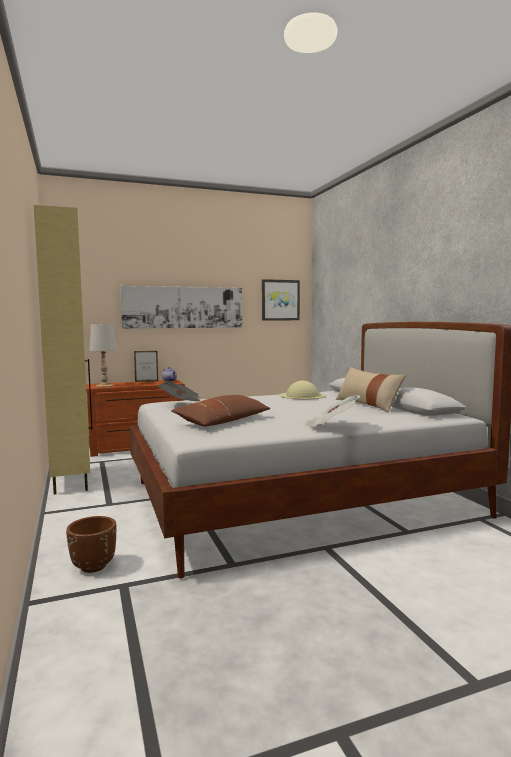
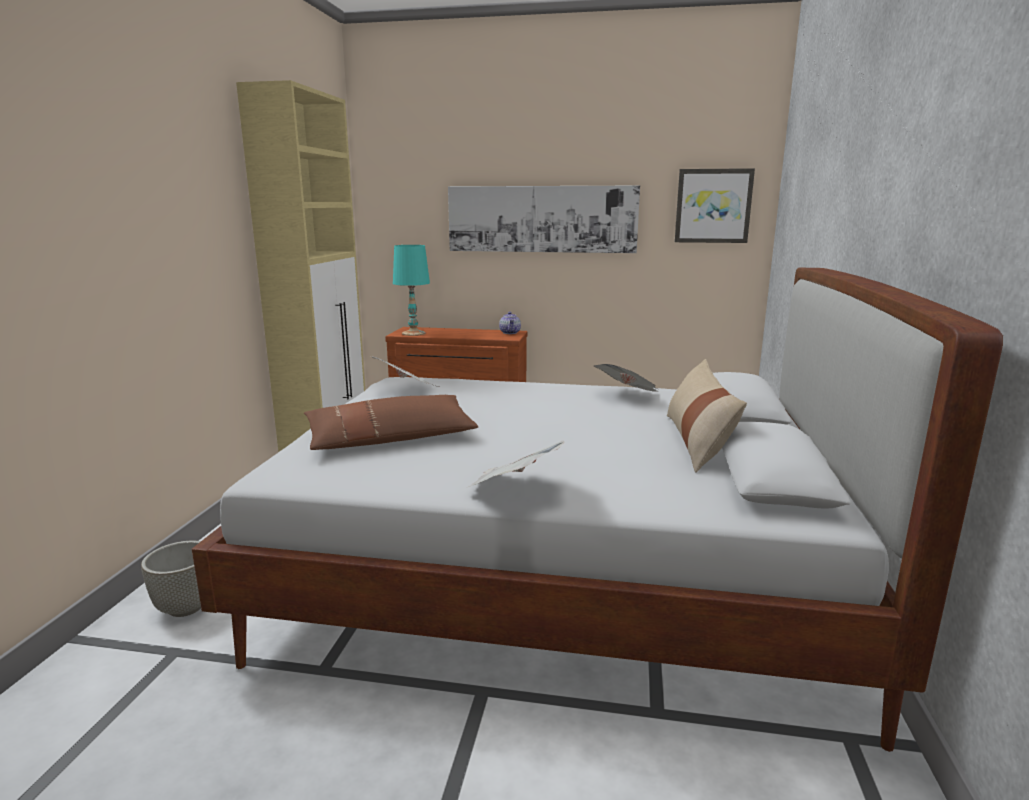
camera: 30 degrees right, 10 degrees up
brown planter [66,516,116,573] -> grey planter [141,541,201,617]
white table lamp [89,324,117,387] -> turquoise table lamp [393,245,430,336]
picture frame [134,351,158,382] -> none
beige hat [279,381,326,399] -> newspaper [594,364,658,392]

